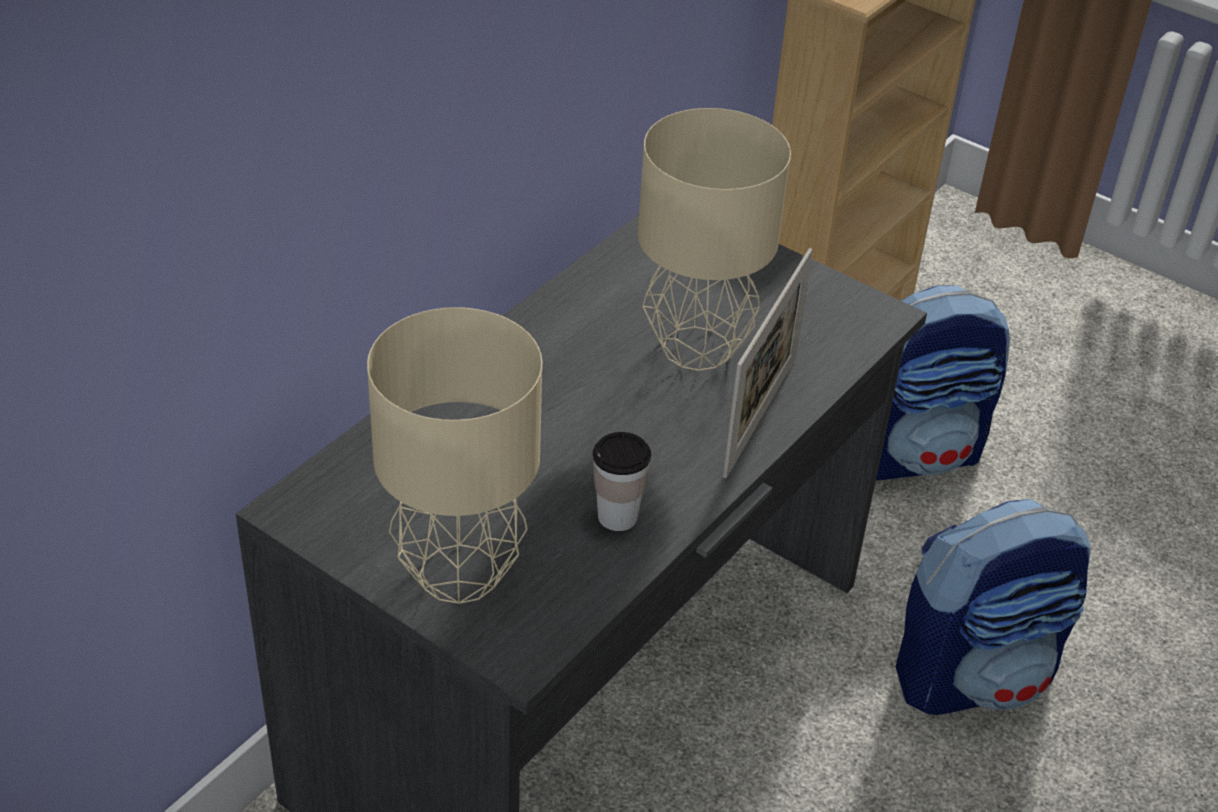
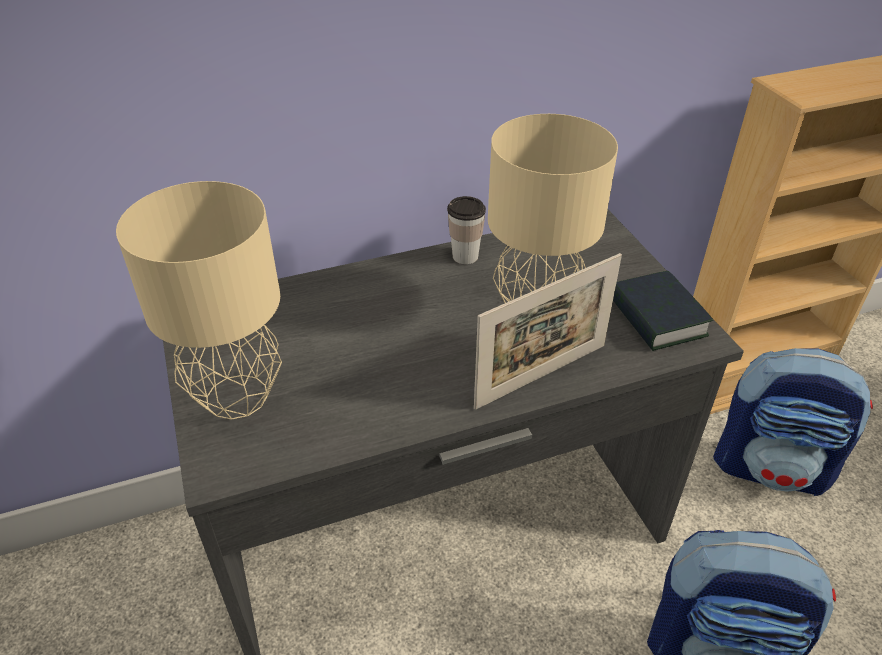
camera: 35 degrees right, 0 degrees up
cup [593,432,651,531] -> cup moved to [447,196,486,264]
none -> book [613,271,713,351]

